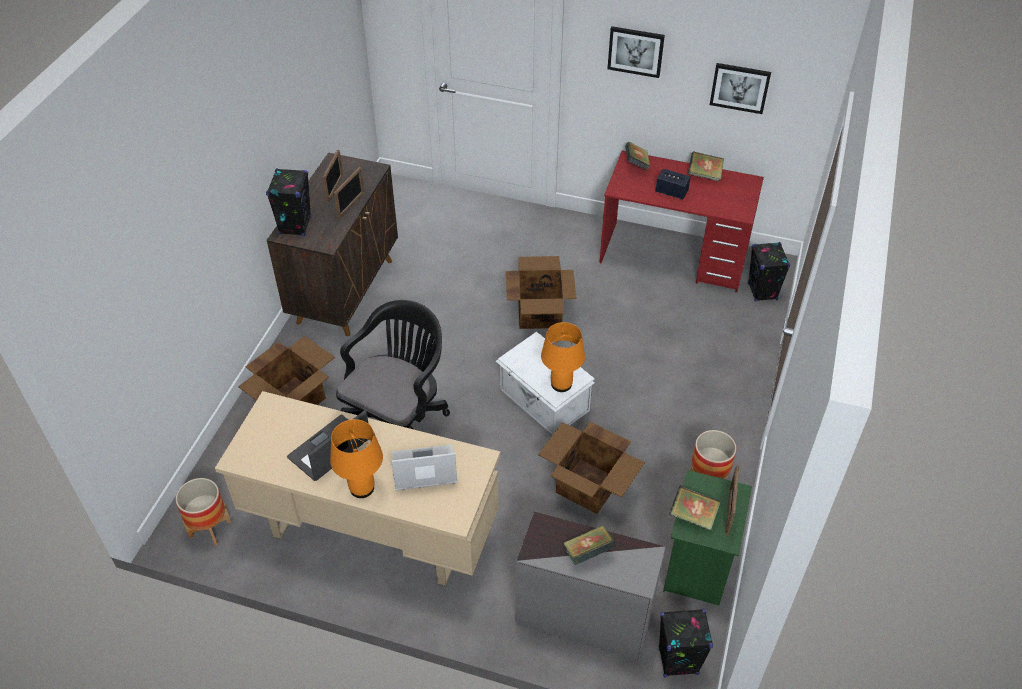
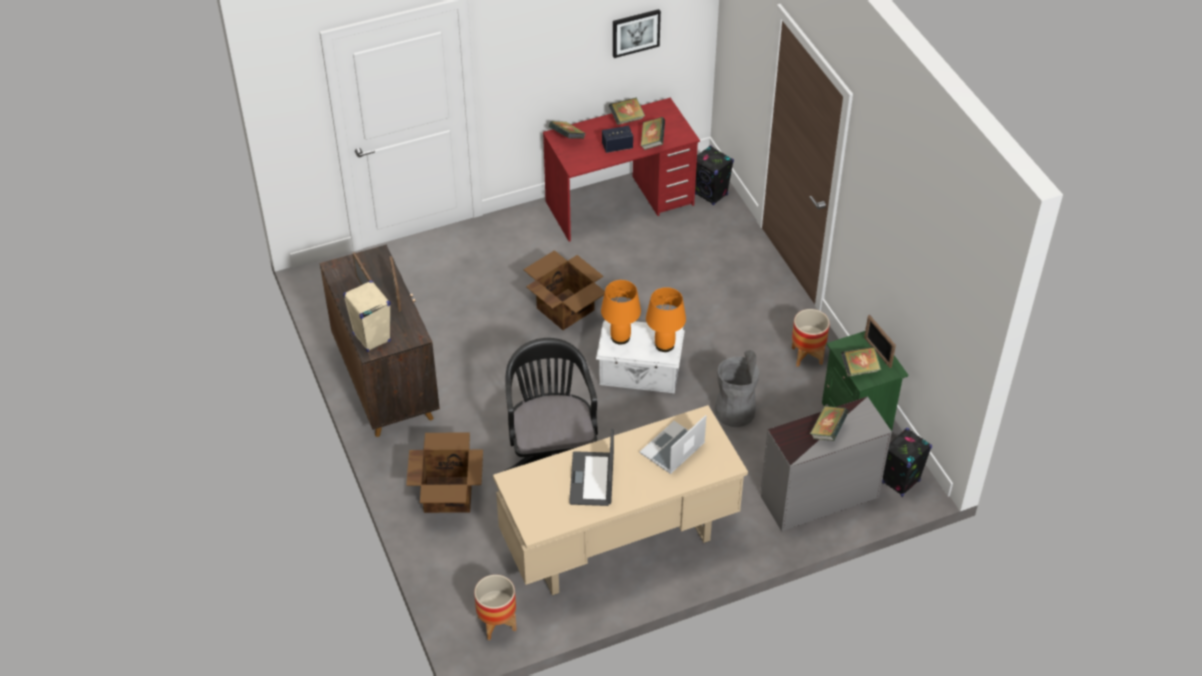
camera: 40 degrees left, 0 degrees up
black speaker [266,168,311,236] -> beige speaker [343,280,391,352]
orange table lamp [330,419,383,498] -> orange table lamp moved to [601,280,641,345]
cardboard box [538,422,645,514] -> grey trash can [715,350,759,427]
picture [607,26,665,78] -> none
none -> book [641,117,665,150]

